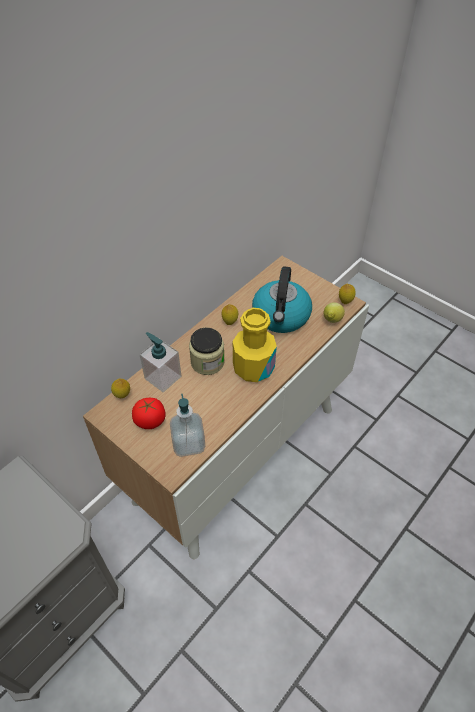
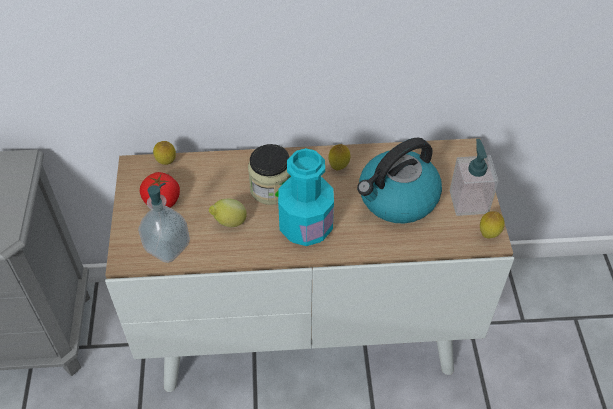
camera: 45 degrees right, 0 degrees up
soap dispenser [139,332,181,392] -> soap dispenser moved to [449,139,499,216]
yellow bottle [233,308,277,382] -> turquoise bottle [278,148,334,246]
lemon [323,302,345,323] -> lemon moved to [209,199,247,227]

